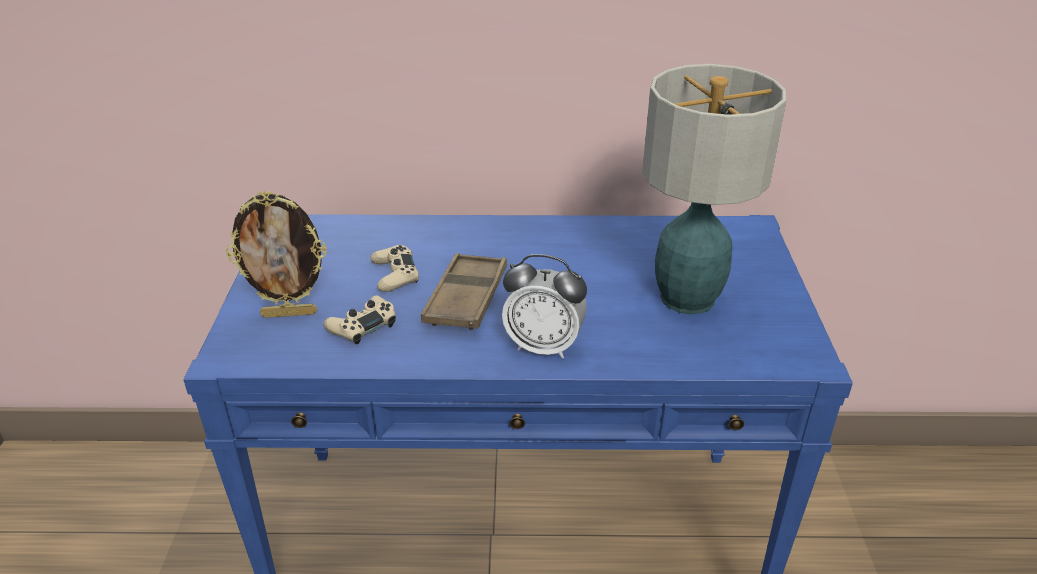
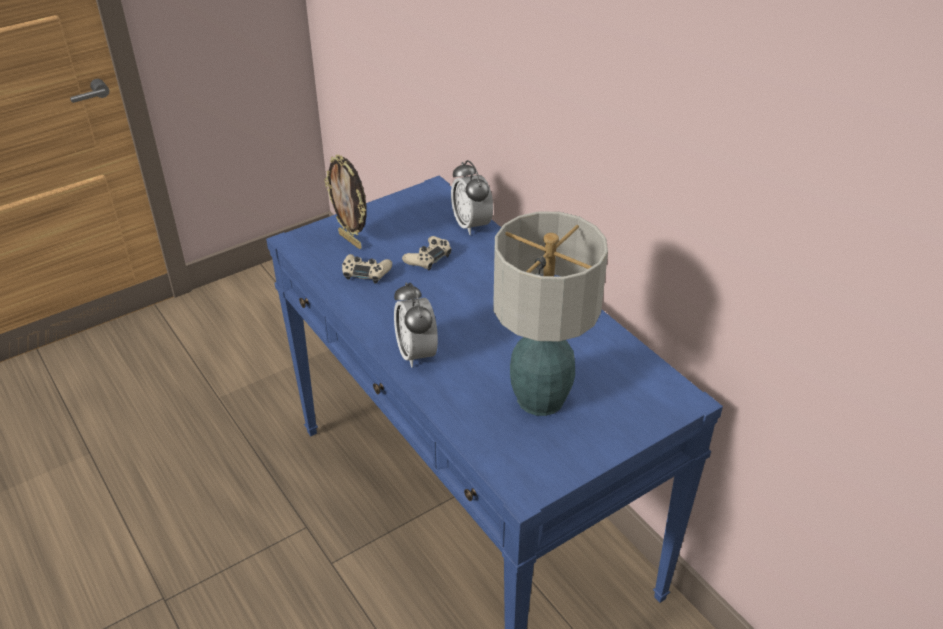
camera: 55 degrees right, 5 degrees up
brown tray [421,253,507,330] -> none
none -> alarm clock [451,160,493,235]

